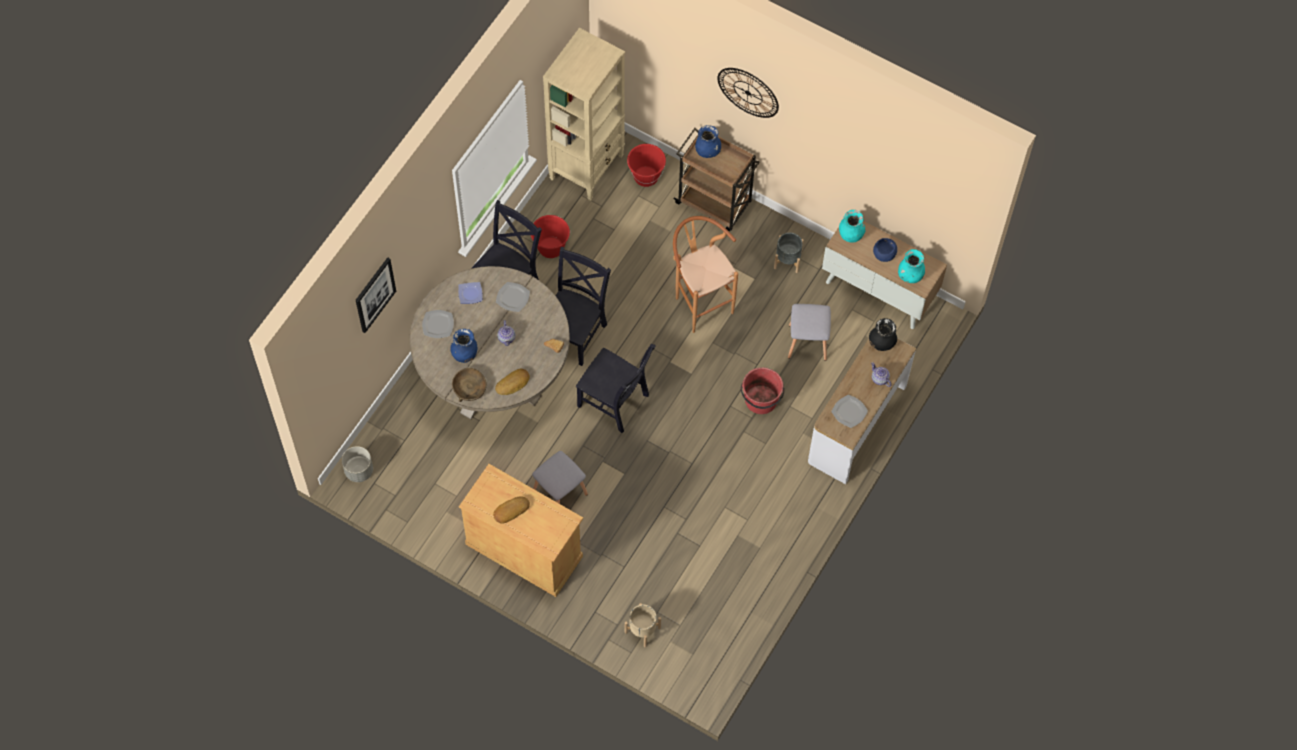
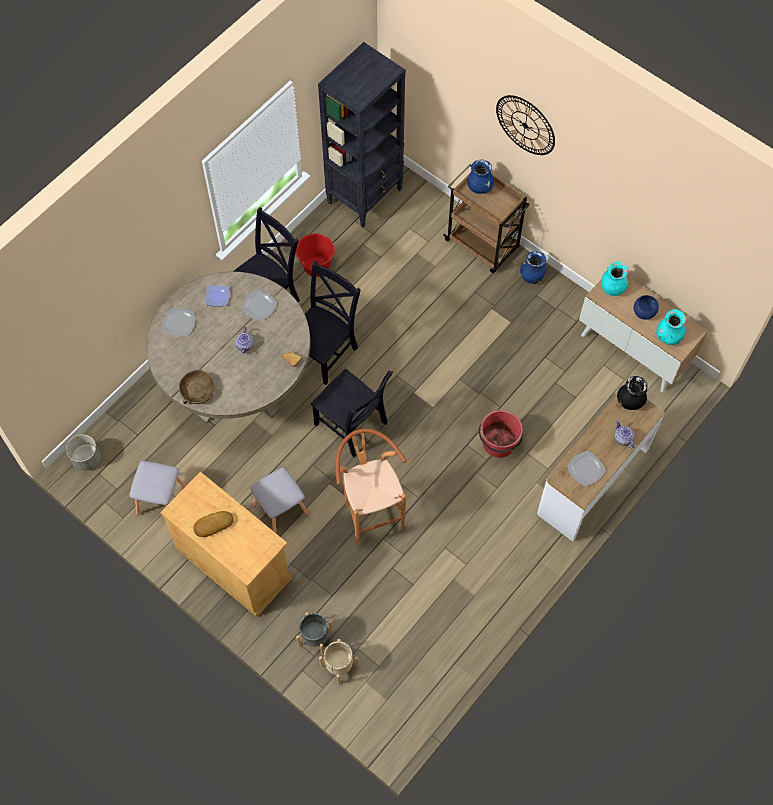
camera: 10 degrees right, 0 degrees up
picture [356,257,396,333] -> none
blue vase [450,329,477,363] -> blue vase moved to [520,251,546,284]
bread [495,369,530,395] -> none
beige bookcase [543,28,625,201] -> black bookcase [318,42,406,227]
red bucket [627,144,666,187] -> none
brown stool [673,216,738,333] -> brown stool moved to [335,429,407,545]
grey planter [774,232,804,273] -> grey planter moved to [296,612,333,655]
grey stool [788,304,831,361] -> grey stool moved to [129,461,186,515]

